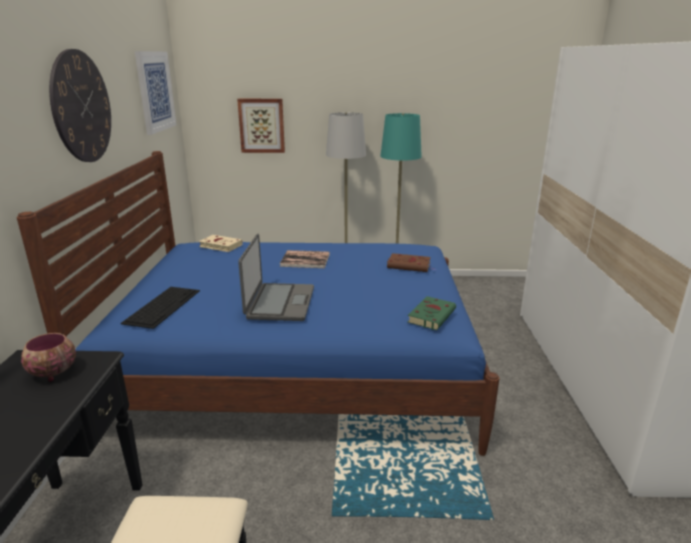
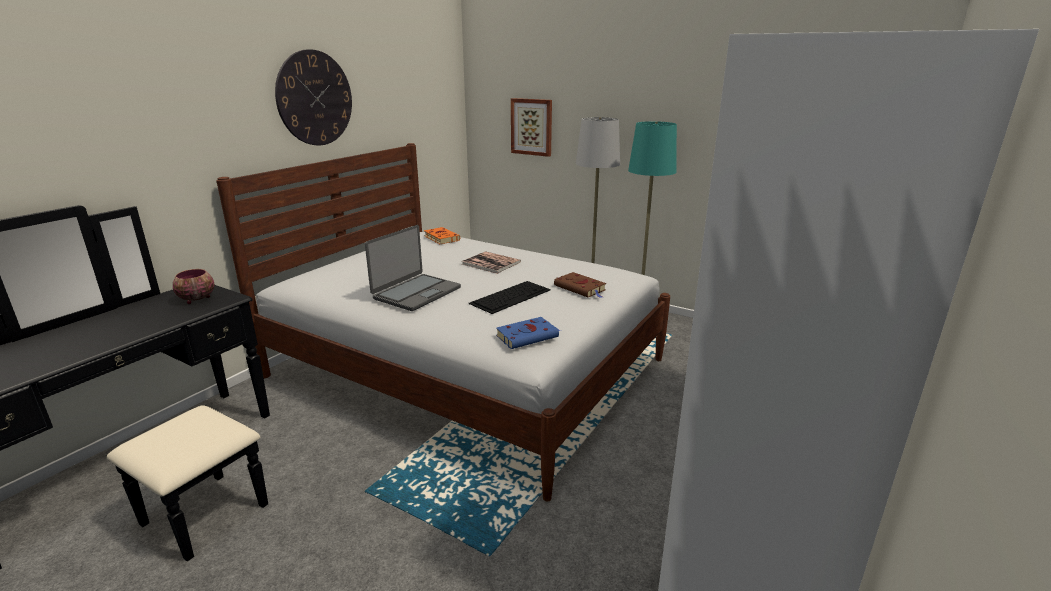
camera: 30 degrees right, 0 degrees up
blue bed [17,151,500,456] -> white bed [216,143,670,502]
keyboard [120,287,200,329] -> keyboard moved to [468,281,551,314]
picture [135,51,177,135] -> none
beige book [199,235,243,252] -> orange book [424,227,460,244]
green book [407,296,456,330] -> blue book [496,317,561,349]

